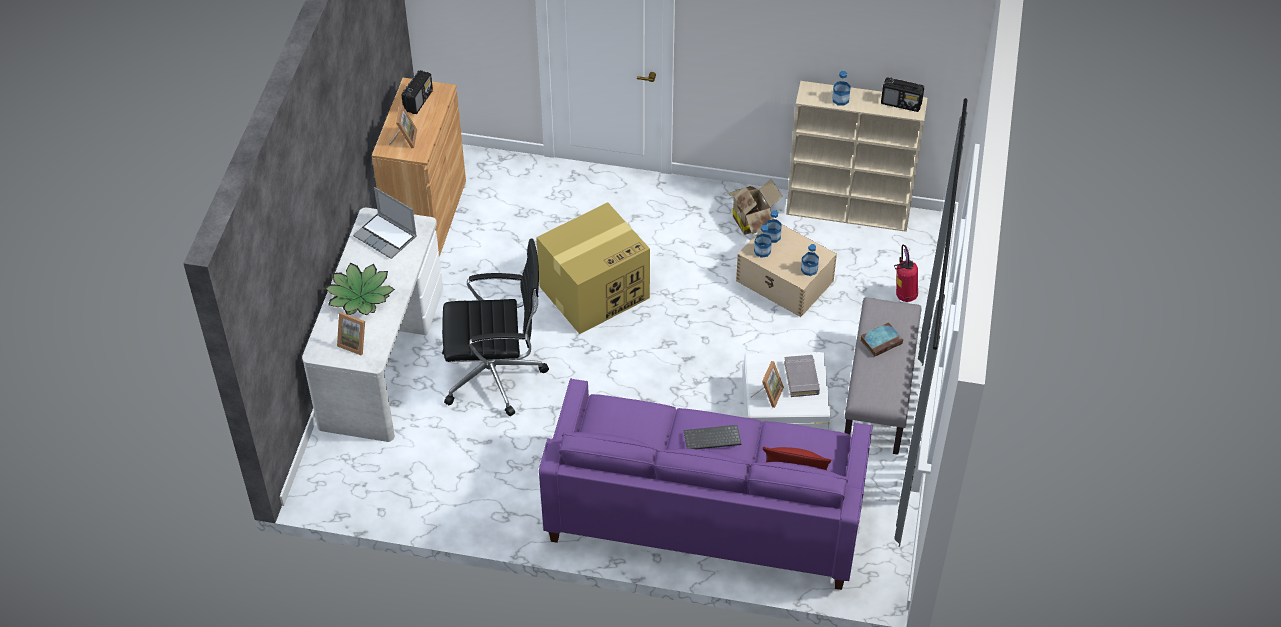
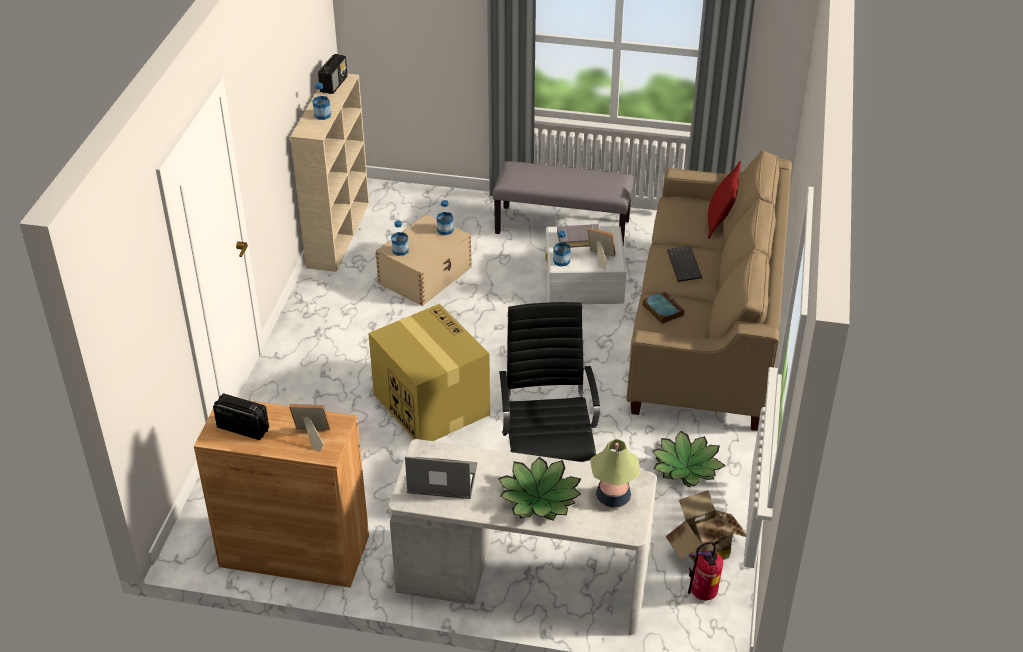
camera: 90 degrees left, 10 degrees down
picture frame [337,312,365,355] -> table lamp [591,439,640,509]
laptop [353,187,417,259] -> laptop turned 120 degrees counterclockwise [405,457,478,499]
purple sofa [539,378,873,590] -> beige sofa [626,150,792,431]
cardboard box [727,179,783,235] -> cardboard box moved to [666,490,746,562]
bottle [754,225,772,258] -> bottle moved to [553,231,570,267]
book [860,322,903,357] -> book moved to [643,291,685,324]
fire extinguisher [894,245,918,302] -> fire extinguisher moved to [688,542,723,601]
none -> potted plant [652,431,726,487]

